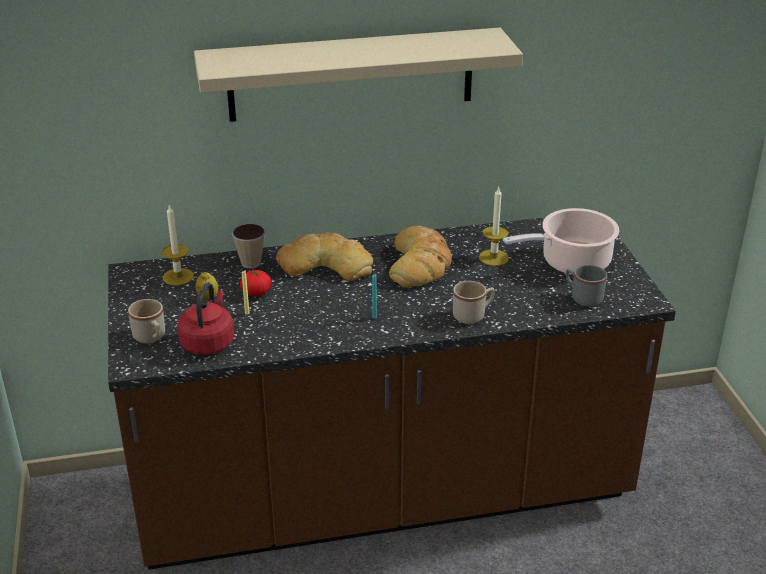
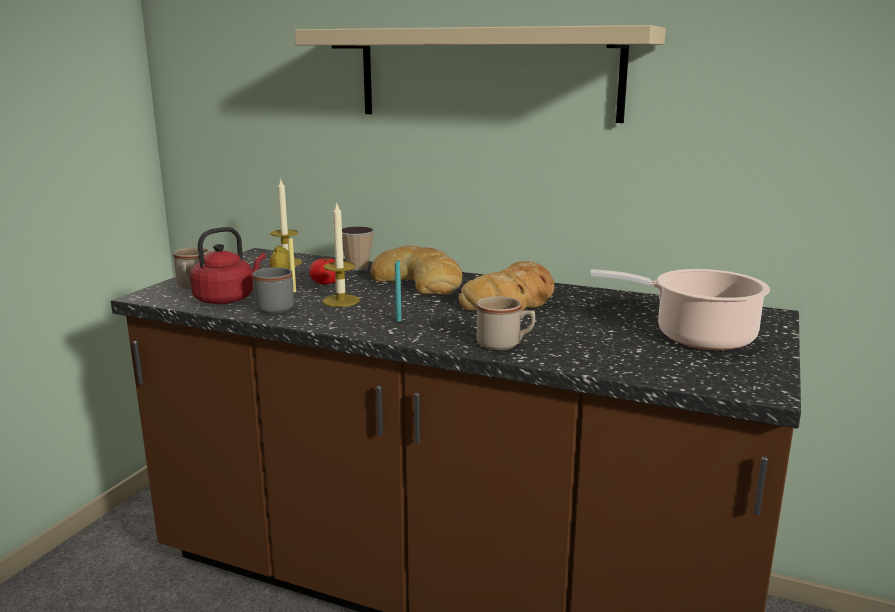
camera: 35 degrees right, 15 degrees down
candle [479,186,509,266] -> candle moved to [322,202,360,307]
grey mug [566,265,607,307] -> grey mug moved to [253,267,294,314]

